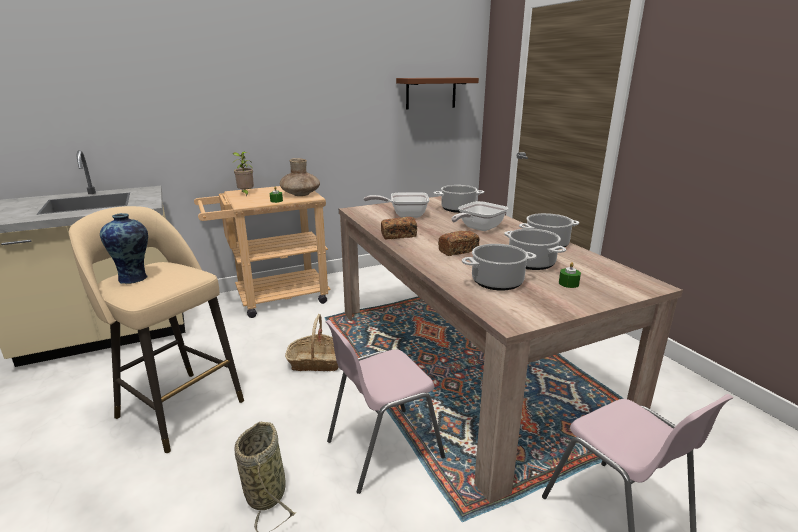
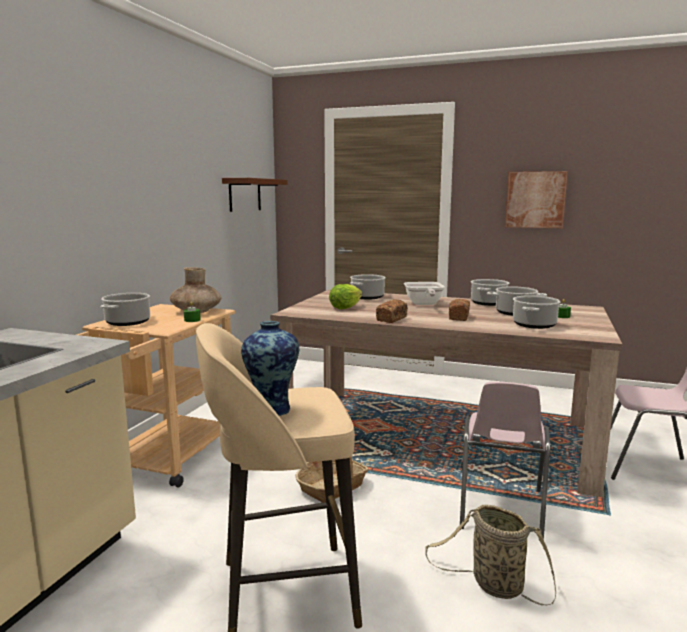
camera: 45 degrees left, 10 degrees down
potted plant [232,152,254,197] -> cooking pot [100,293,150,326]
frying pan [364,192,429,218] -> lettuce [329,284,362,309]
none -> picture [505,171,568,229]

